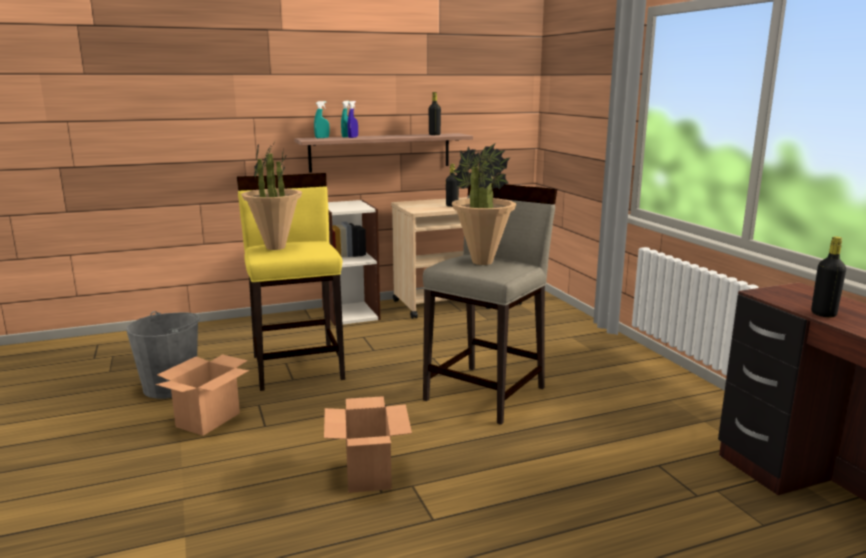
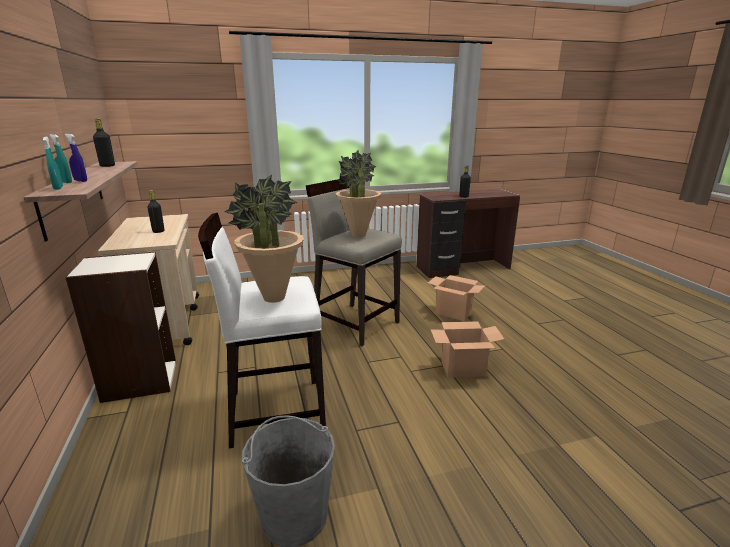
camera: 85 degrees left, 5 degrees up
cardboard box [155,354,249,436] -> cardboard box moved to [428,275,486,321]
yellow stool [237,173,345,391] -> white stool [198,213,326,448]

